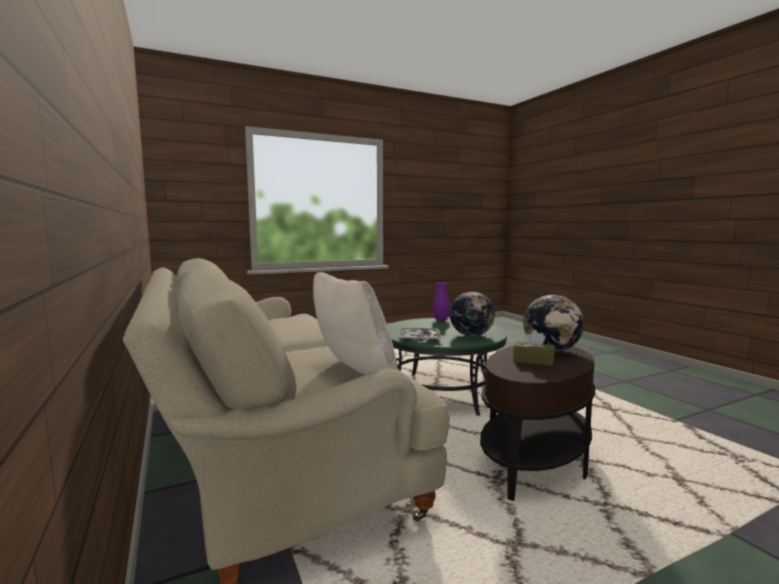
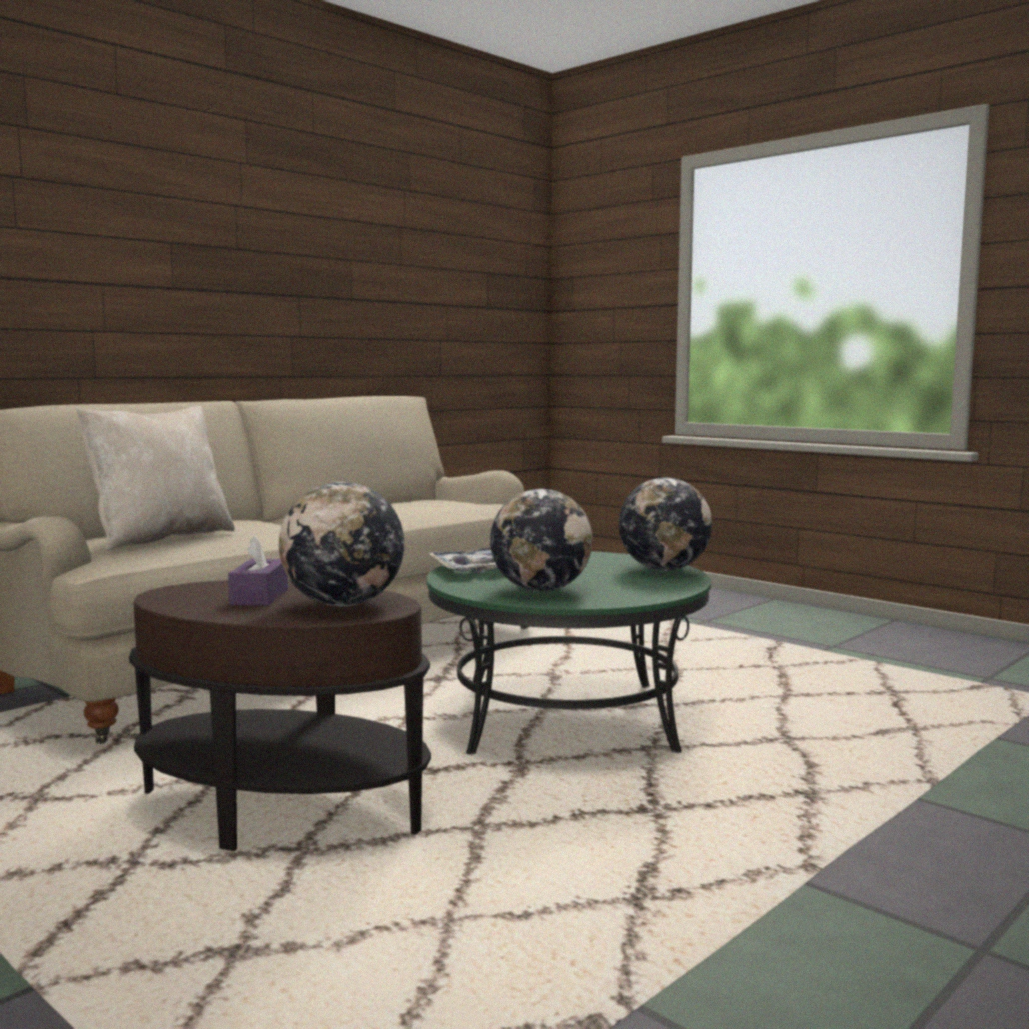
camera: 70 degrees right, 0 degrees up
purple vase [432,282,450,321] -> globe [619,477,712,571]
brown tissue box [513,330,555,366] -> purple tissue box [228,535,288,606]

